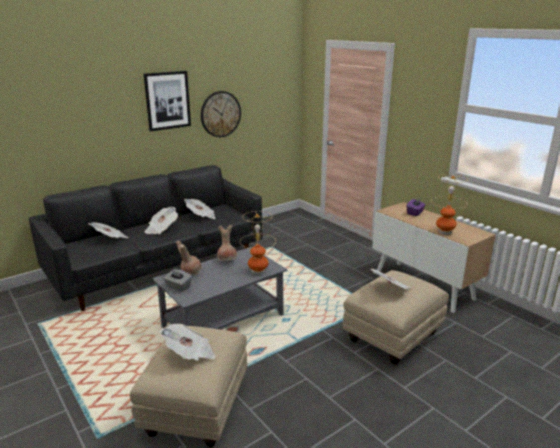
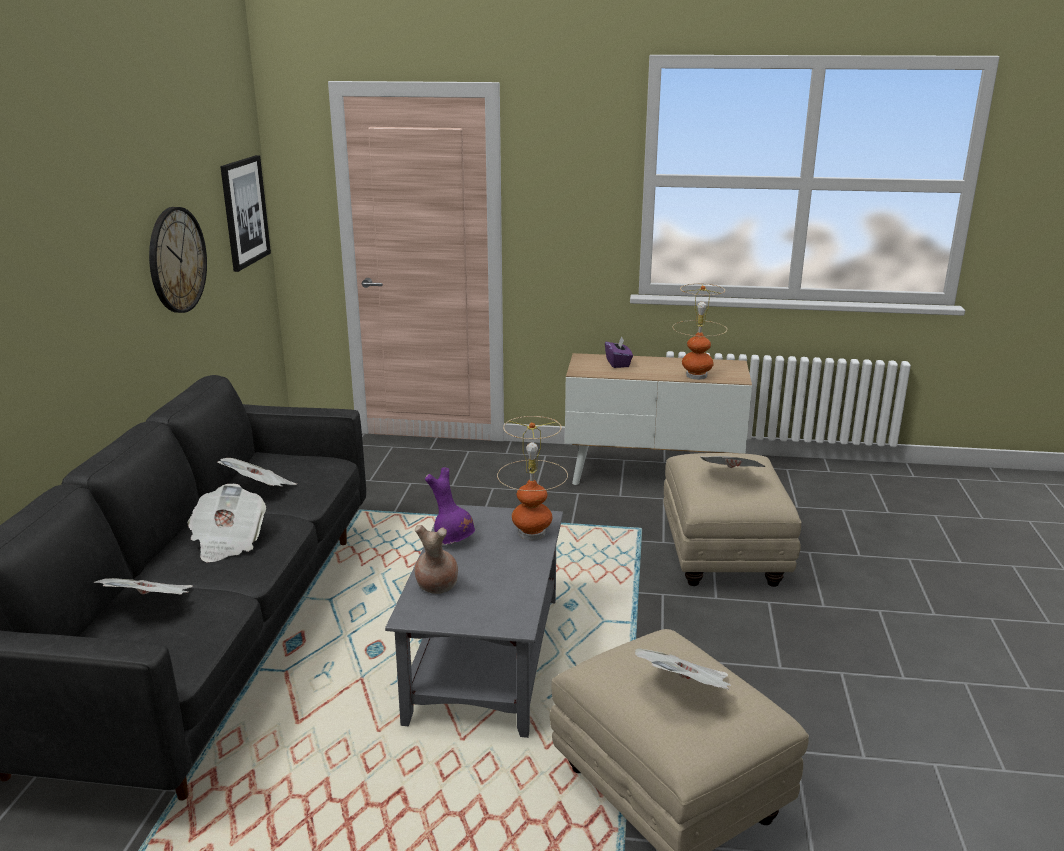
camera: 45 degrees left, 0 degrees up
picture [143,71,191,131] -> picture moved to [220,155,271,272]
grey tissue box [164,269,192,292] -> none
brown vase [217,225,237,261] -> purple vase [425,467,475,545]

